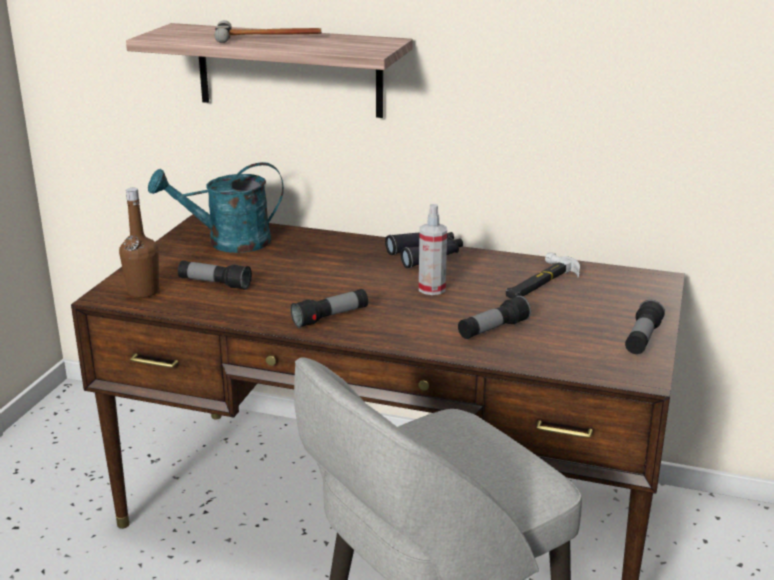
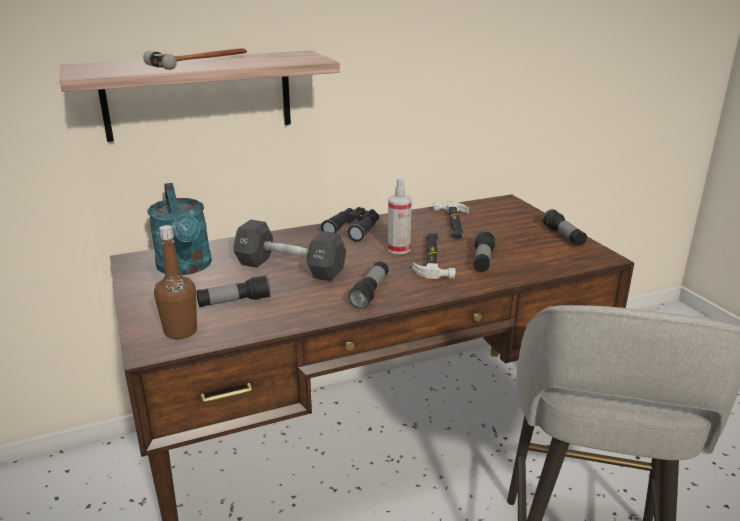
camera: 40 degrees left, 0 degrees up
turquoise watering can [148,162,284,253] -> turquoise watering can turned 60 degrees counterclockwise [147,183,212,275]
none -> black dumbbell [233,220,346,282]
none -> hammer [412,233,456,279]

